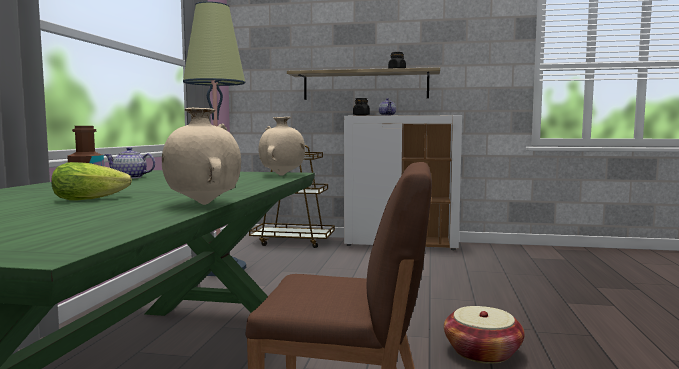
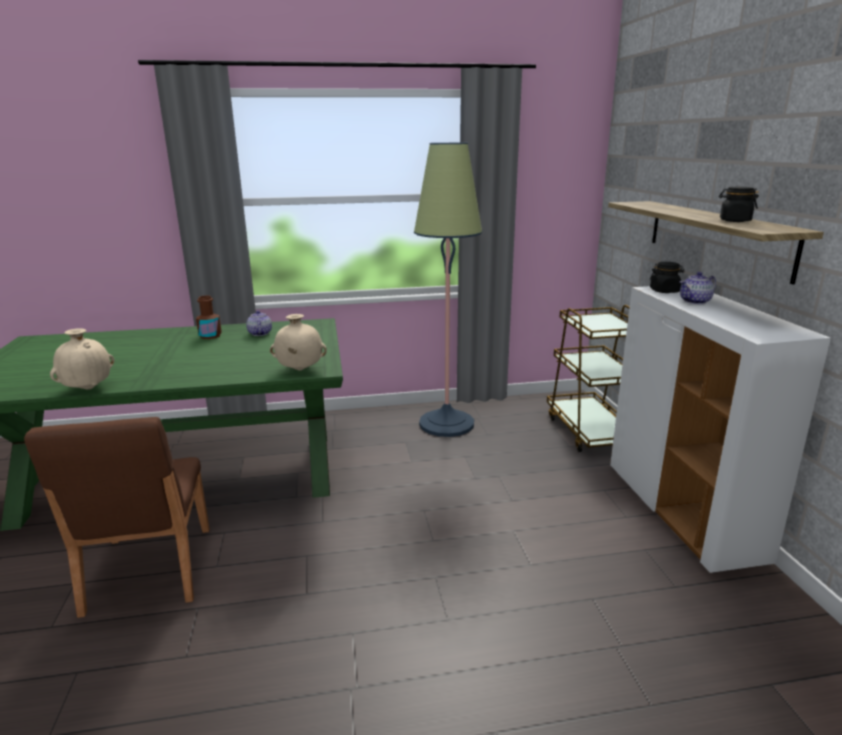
camera: 70 degrees right, 15 degrees up
lettuce [51,162,132,200] -> none
basket [444,306,525,364] -> none

